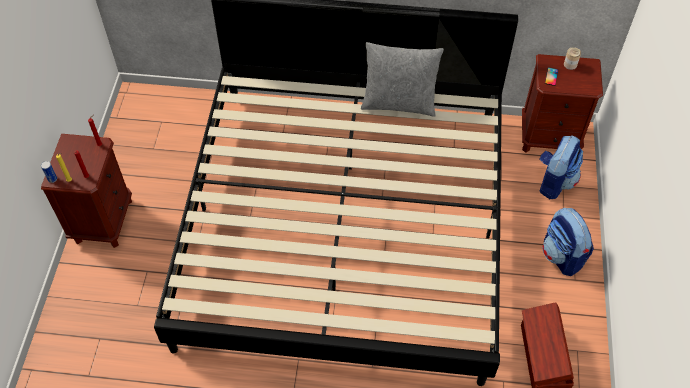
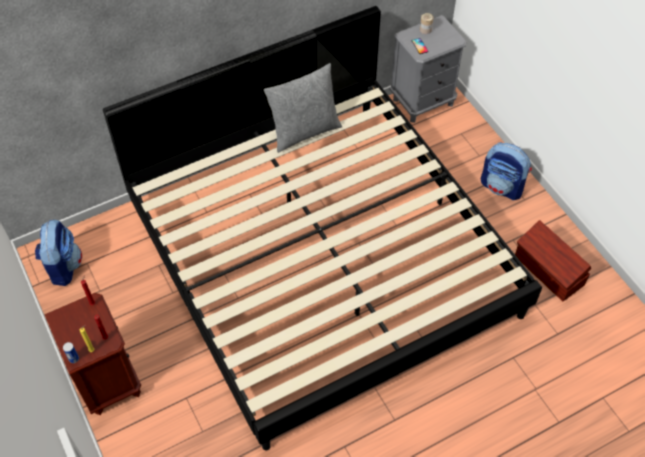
camera: 35 degrees left, 0 degrees up
brown nightstand [522,54,603,153] -> grey nightstand [389,15,467,123]
backpack [539,135,583,199] -> backpack moved to [35,220,82,286]

